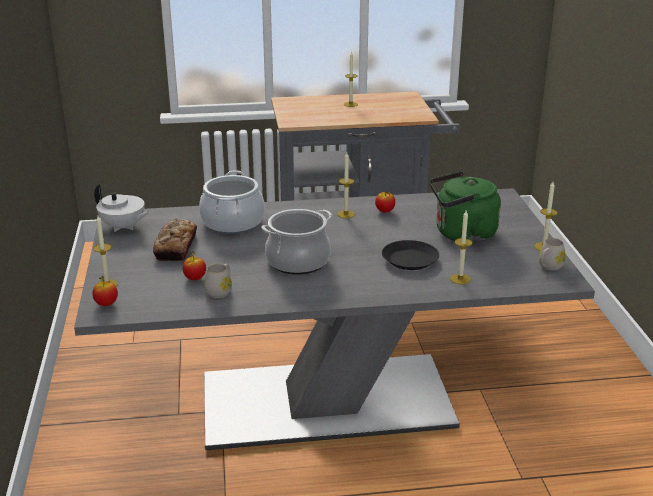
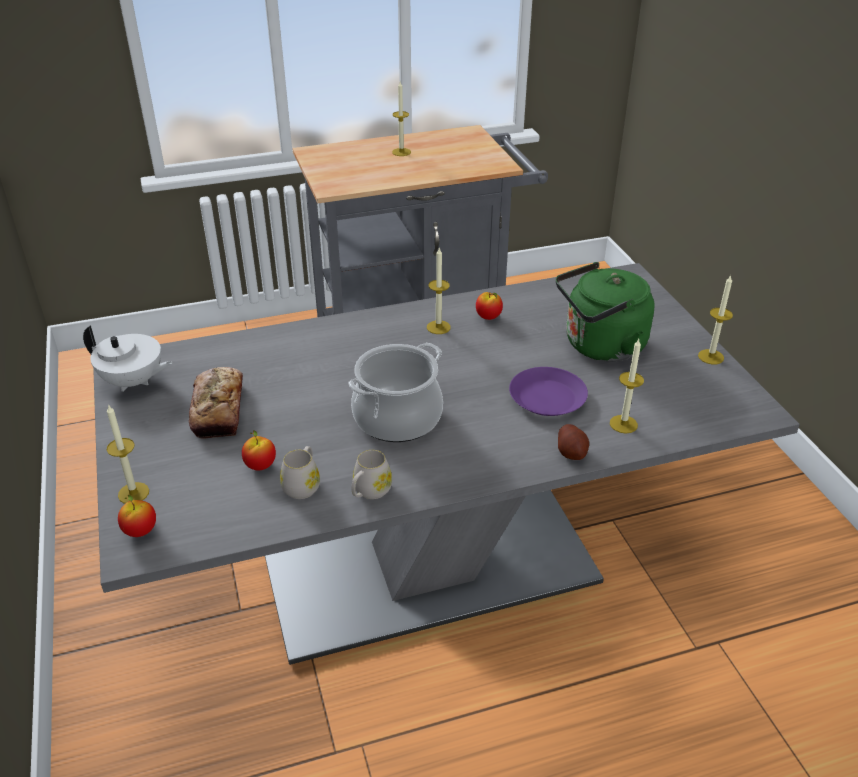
camera: 10 degrees left, 10 degrees up
cooking pot [199,171,265,234] -> none
black plate [382,240,439,270] -> purple plate [509,367,588,416]
white mug [539,238,566,270] -> white mug moved to [351,450,392,499]
none -> potato [558,424,589,460]

